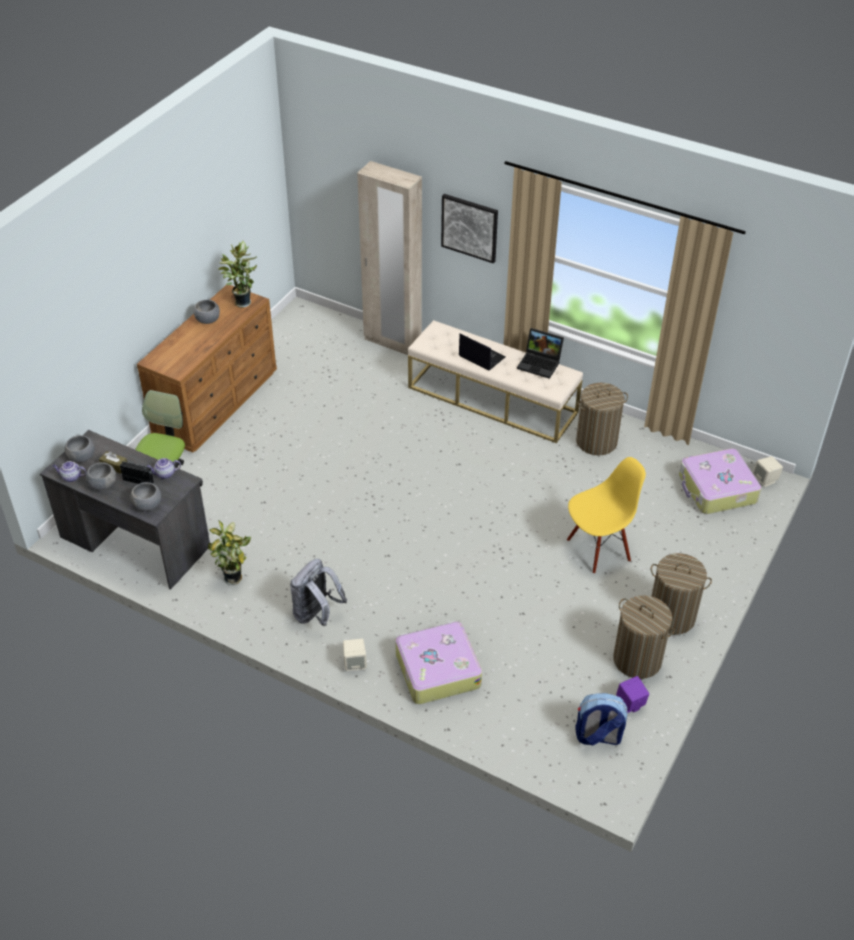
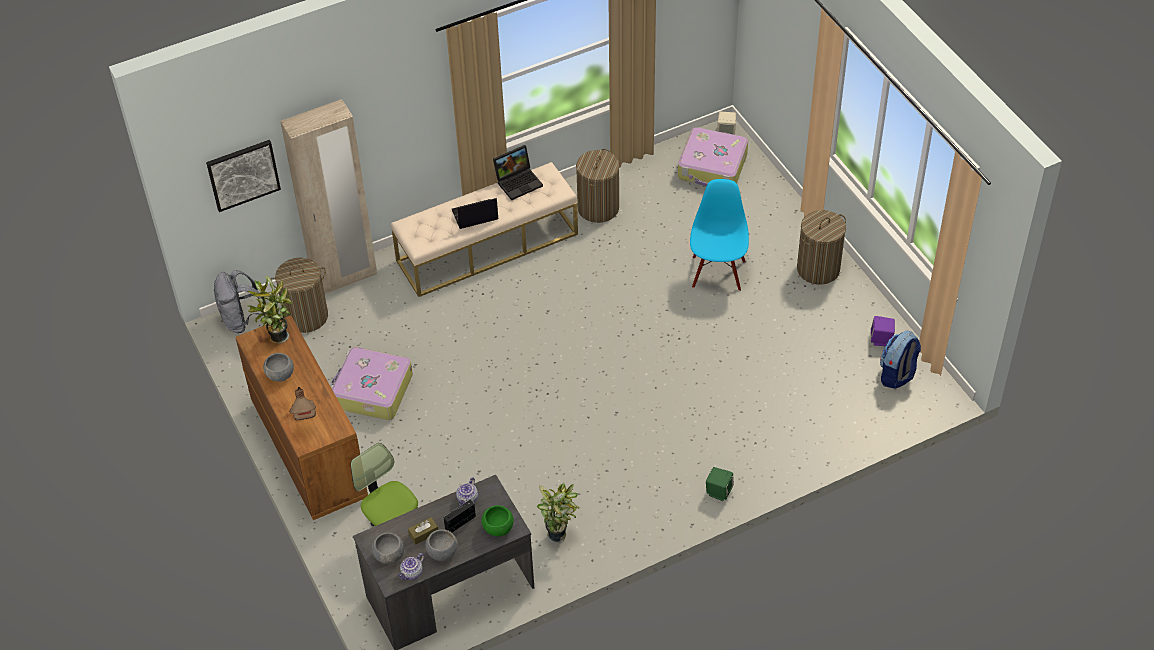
camera: 55 degrees left, 5 degrees up
grey bowl [131,482,161,511] -> green bowl [482,505,513,536]
grey backpack [290,559,347,626] -> grey backpack moved to [214,270,266,333]
beige speaker [343,638,367,671] -> green speaker [706,467,734,501]
suitcase [395,621,482,704] -> suitcase moved to [331,347,413,420]
picture [441,194,498,263] -> picture moved to [206,140,281,212]
yellow chair [567,457,646,574] -> blue chair [690,179,749,291]
laundry basket [613,595,675,679] -> laundry basket moved to [271,258,328,333]
none -> table lamp [289,387,316,421]

